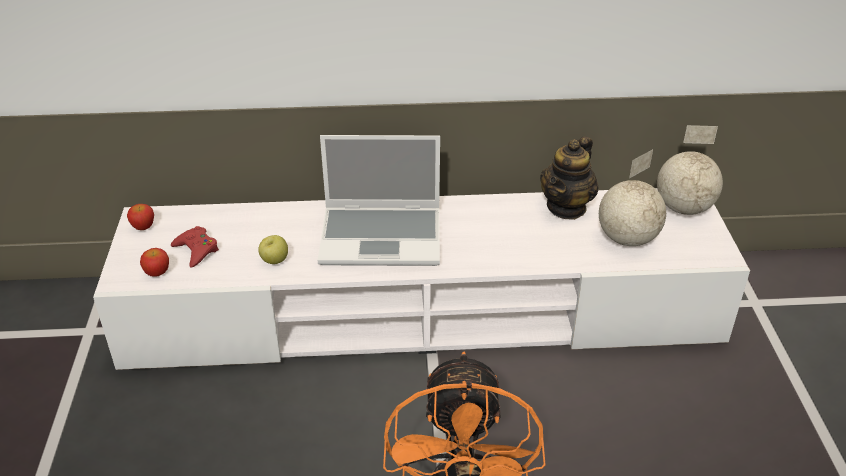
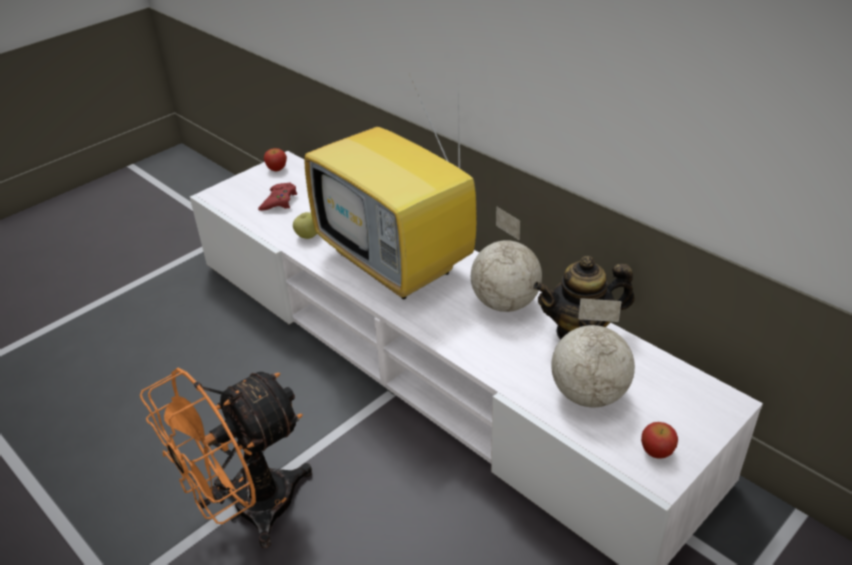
camera: 50 degrees right, 0 degrees up
apple [140,248,169,277] -> apple moved to [641,422,678,459]
laptop [318,135,440,266] -> television [304,74,477,299]
globe [657,125,723,215] -> globe moved to [471,206,542,312]

